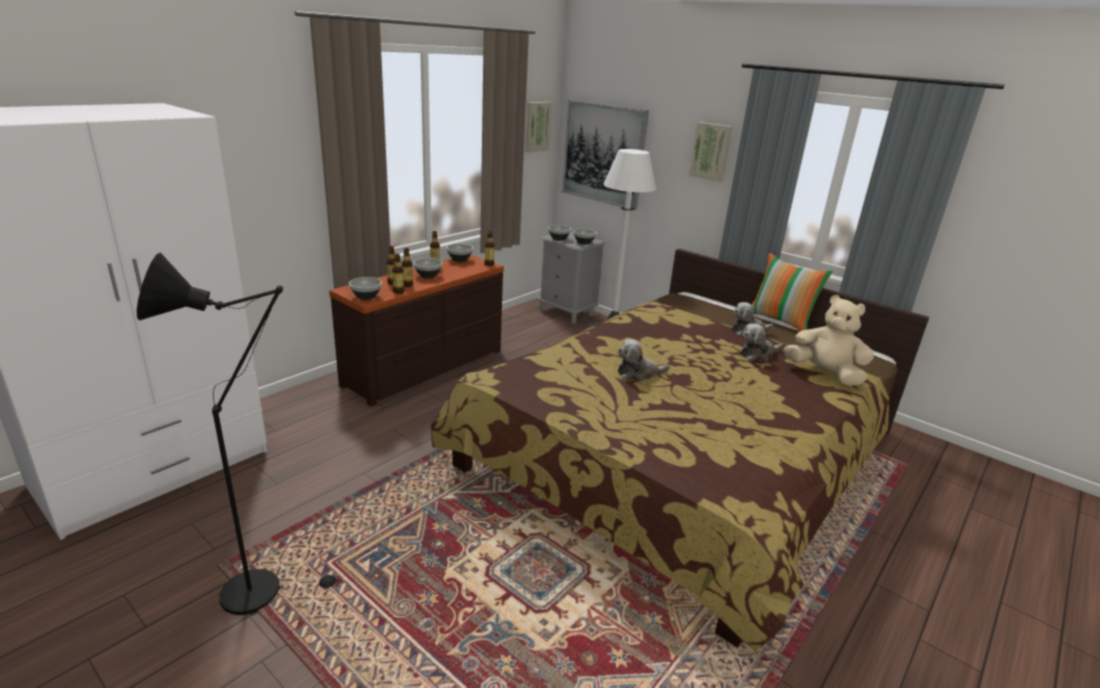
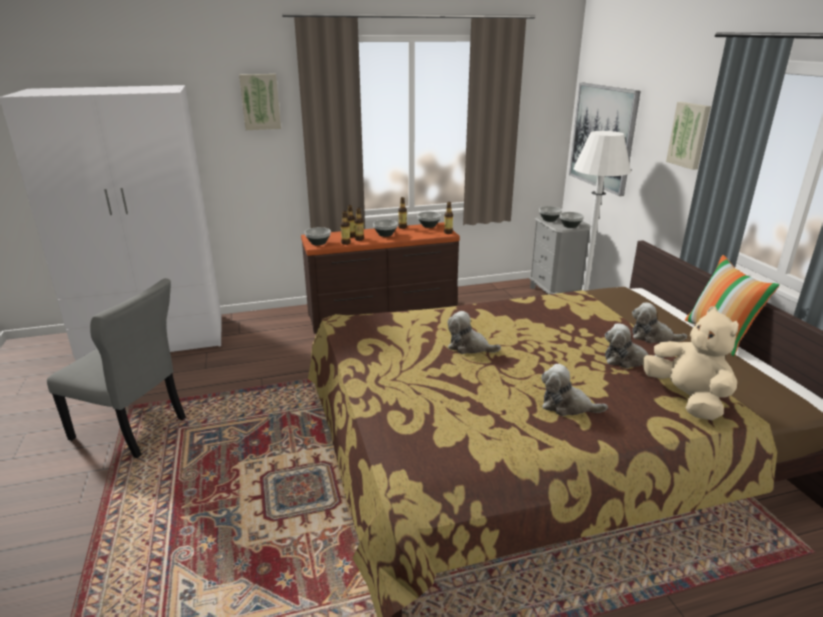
camera: 35 degrees right, 0 degrees up
black floor lamp [137,252,337,615] -> grey chair [47,278,186,458]
picture [525,102,552,153] -> picture moved to [239,74,281,130]
none -> plush toy [541,364,608,416]

